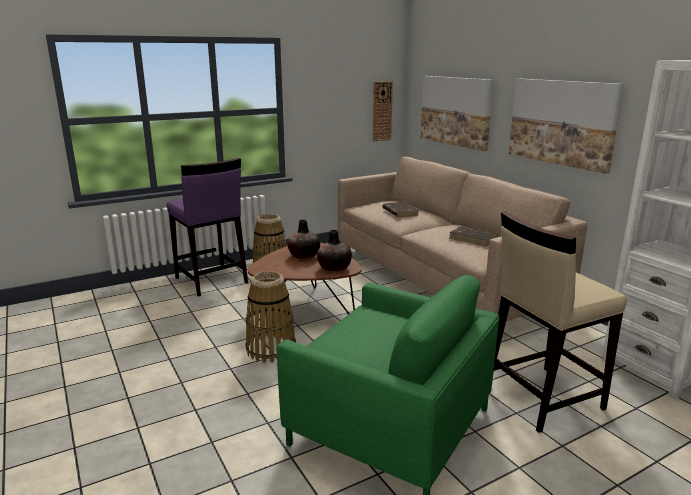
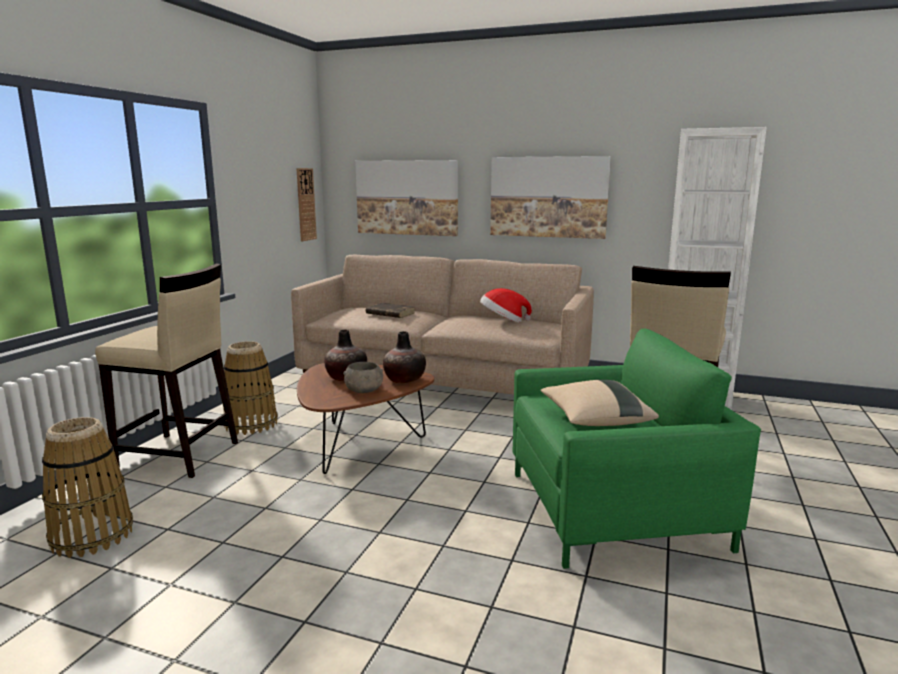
camera: 40 degrees left, 5 degrees down
purple stool [167,158,248,297] -> beige stool [95,263,238,478]
basket [246,271,296,363] -> basket moved to [42,417,133,558]
brown book [449,226,498,246] -> hat [480,288,532,323]
none -> grey bowl [343,362,383,393]
none -> beige pillow [541,380,659,426]

